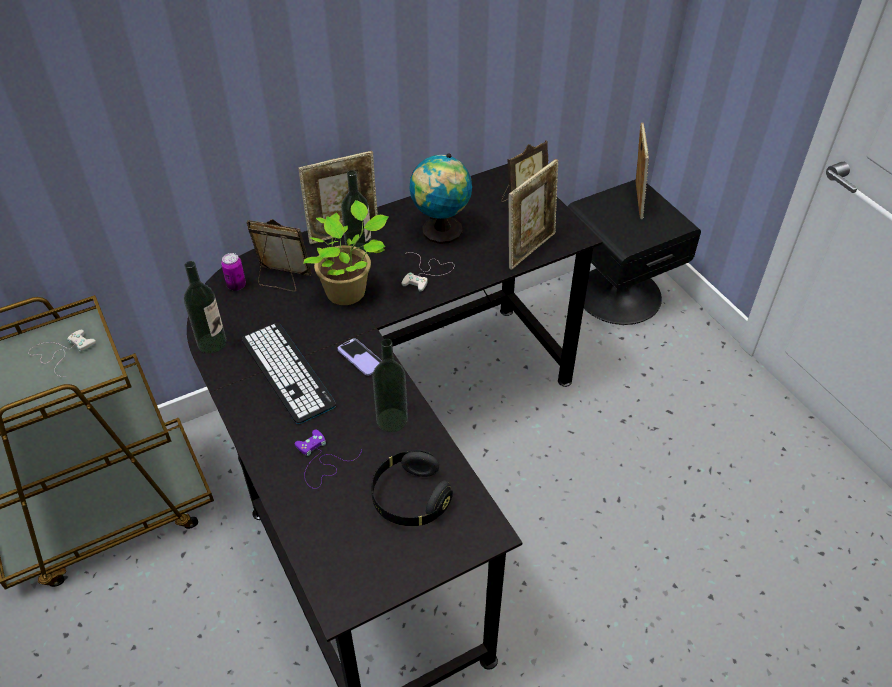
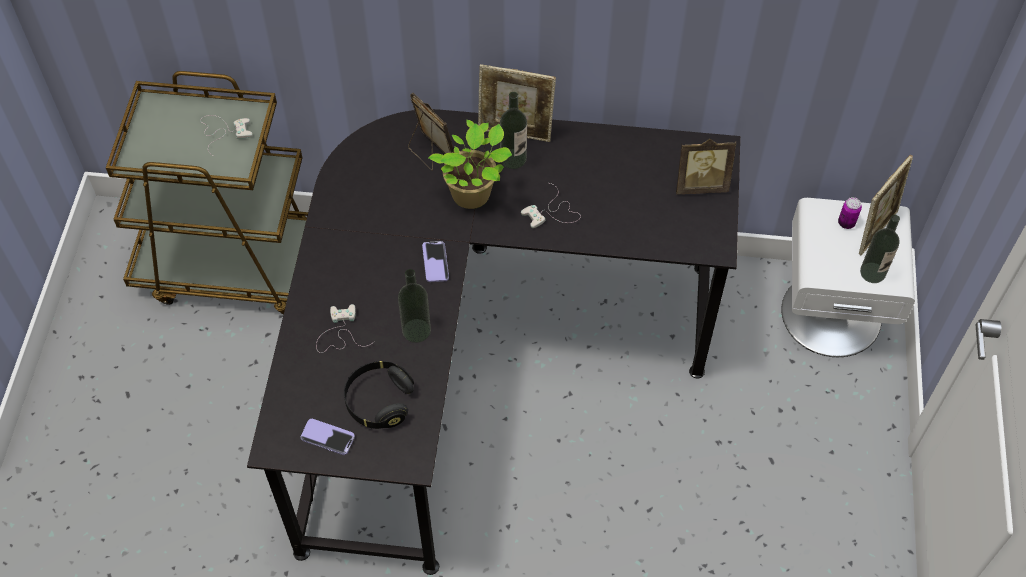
camera: 35 degrees right, 10 degrees up
bottle [184,261,227,353] -> bottle moved to [860,215,900,283]
can [221,253,246,291] -> can moved to [838,197,862,229]
keyboard [242,323,336,424] -> none
purple game controller [294,429,362,489] -> white game controller [316,304,375,353]
globe [410,153,472,244] -> none
picture frame [509,159,558,270] -> none
black nightstand [567,179,701,325] -> white nightstand [781,198,915,357]
none -> phone [301,419,355,455]

